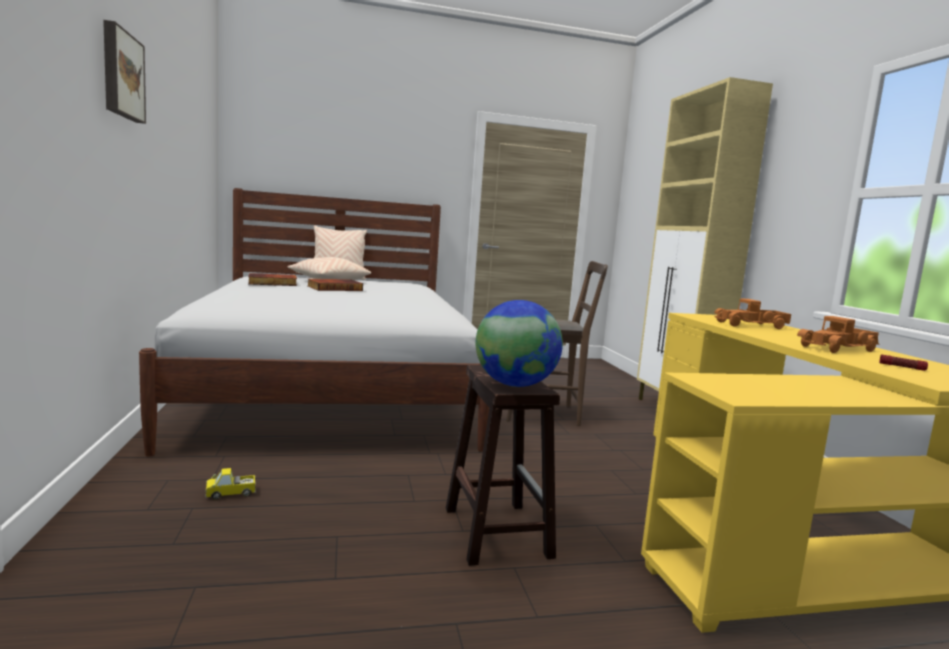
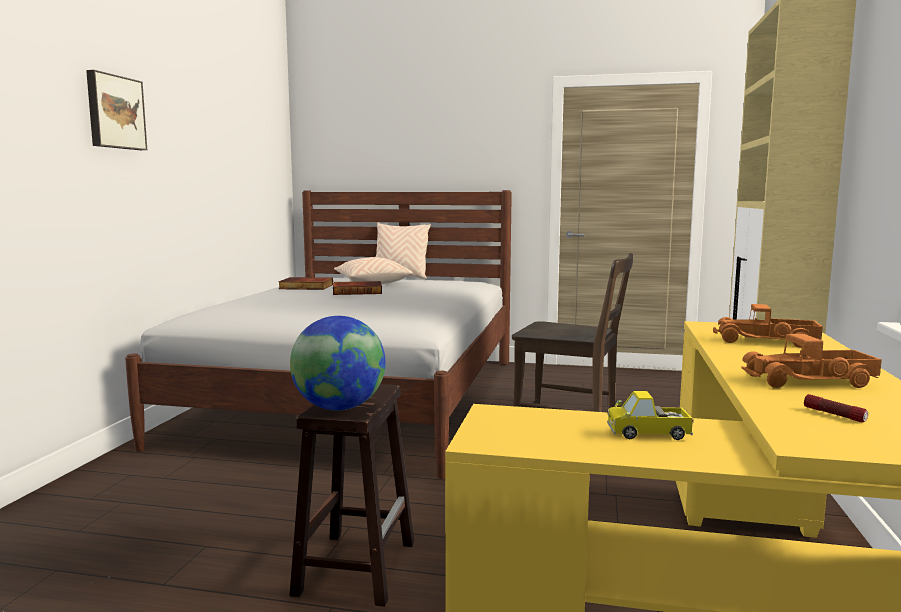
camera: 25 degrees right, 0 degrees up
toy truck [206,468,256,500] -> toy truck moved to [607,391,694,440]

